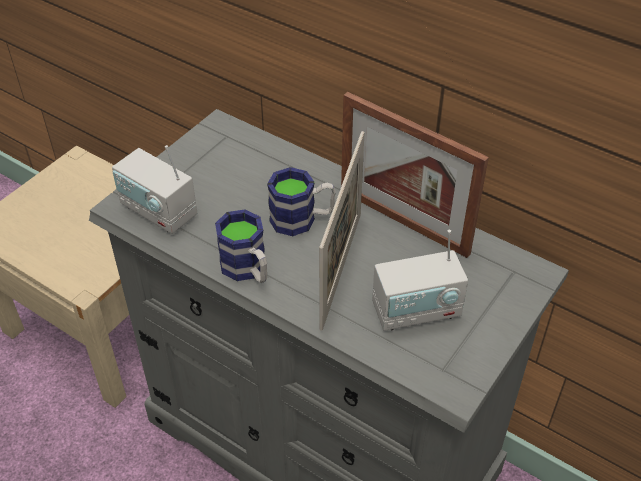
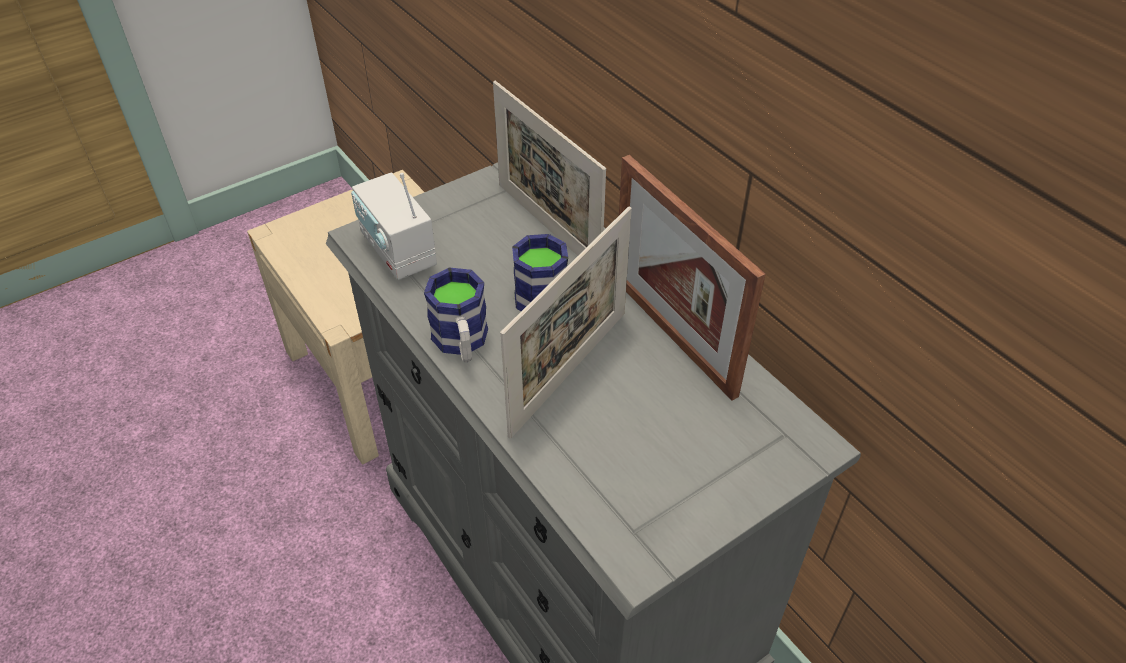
camera: 20 degrees right, 0 degrees up
radio [372,230,468,331] -> none
none -> picture frame [493,81,606,256]

